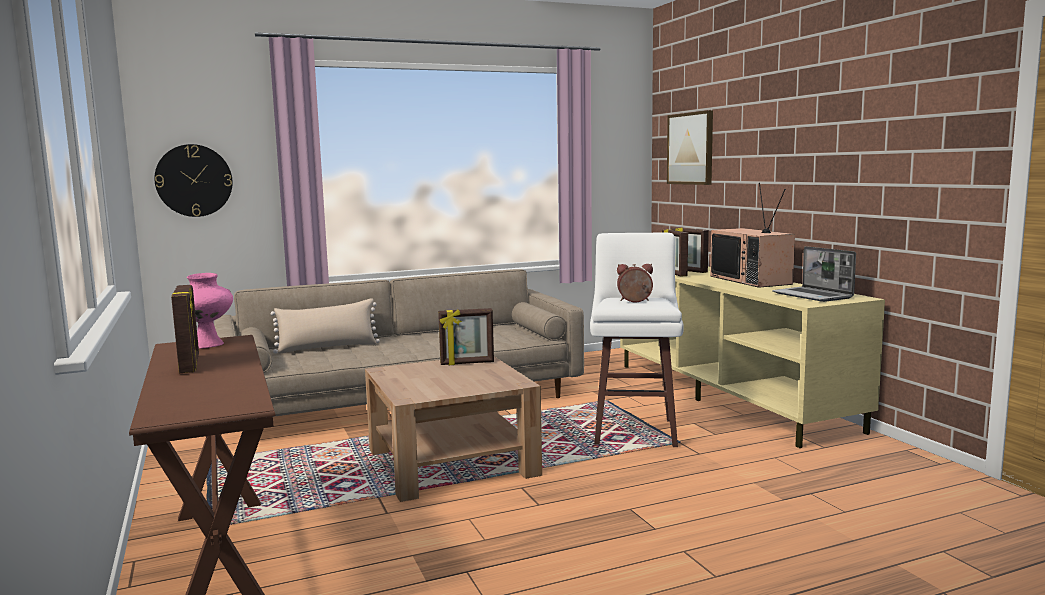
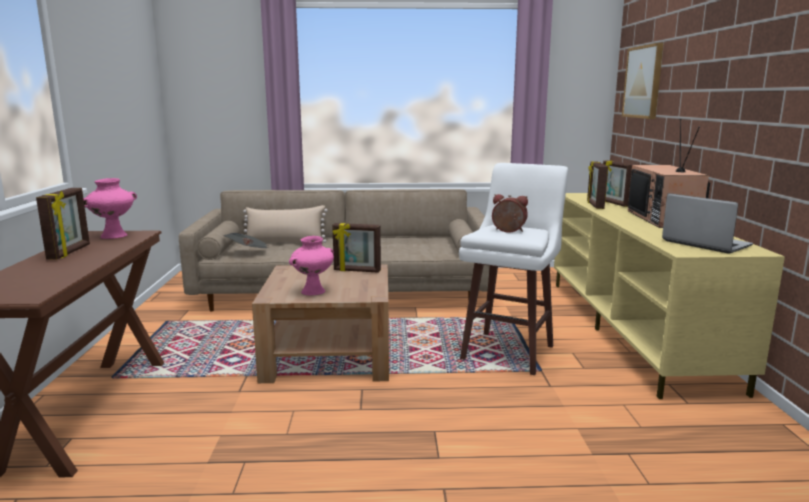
camera: 20 degrees right, 5 degrees up
wall clock [154,144,233,217] -> none
laptop [772,246,856,302] -> laptop turned 150 degrees clockwise [662,193,753,253]
none -> newspaper [223,233,268,248]
none -> pink vase [289,236,334,295]

